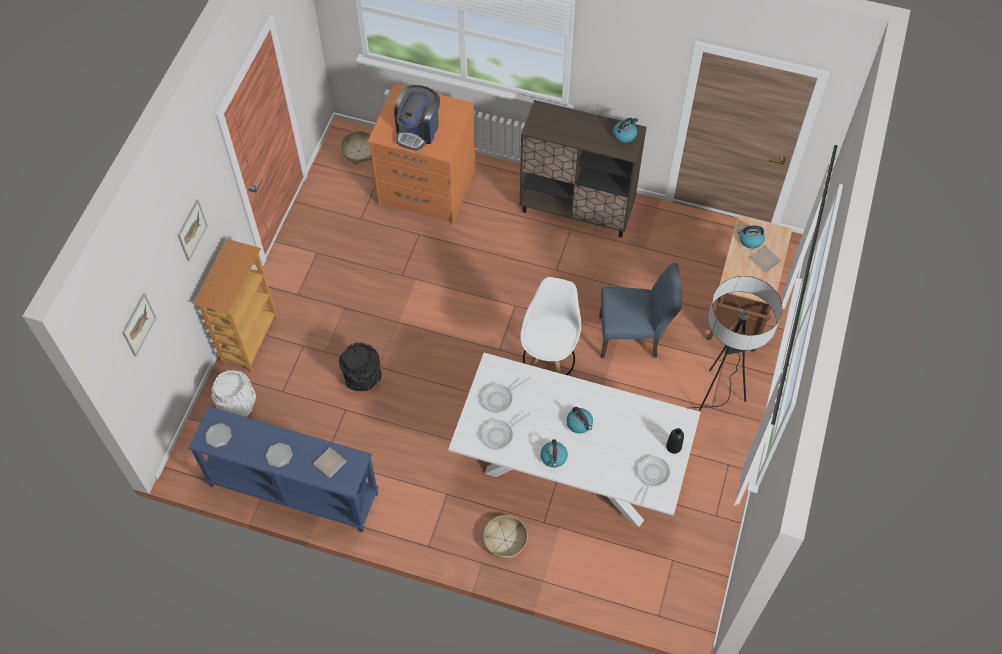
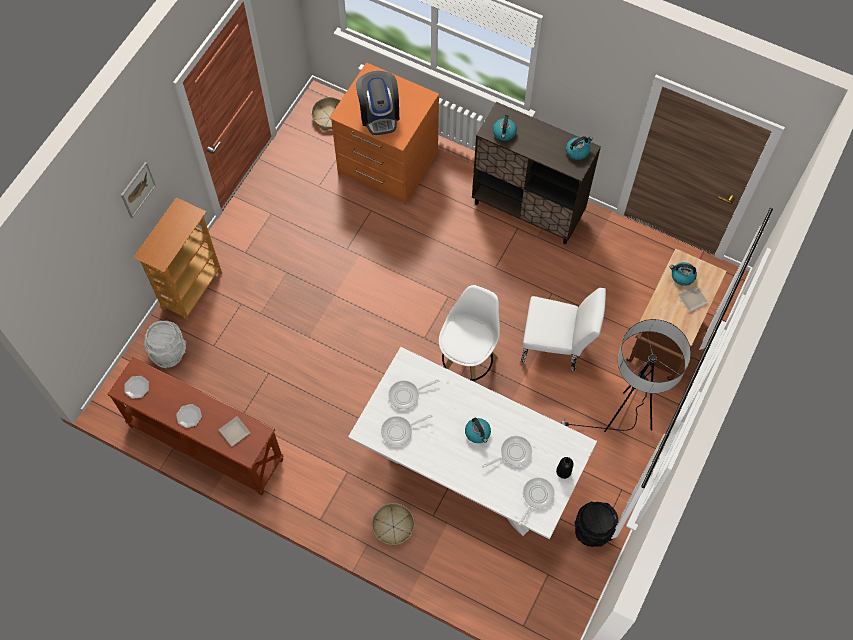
camera: 10 degrees right, 5 degrees up
picture [122,293,156,356] -> none
blue console table [189,406,379,532] -> brown console table [107,357,284,495]
black bucket [339,342,382,391] -> black bucket moved to [574,502,618,547]
coffee machine [394,85,440,151] -> coffee machine turned 45 degrees counterclockwise [356,71,399,135]
kettle [540,439,568,468] -> kettle moved to [493,115,517,141]
blue chair [599,263,682,358] -> white chair [521,288,606,371]
none -> frying pan [482,436,532,468]

